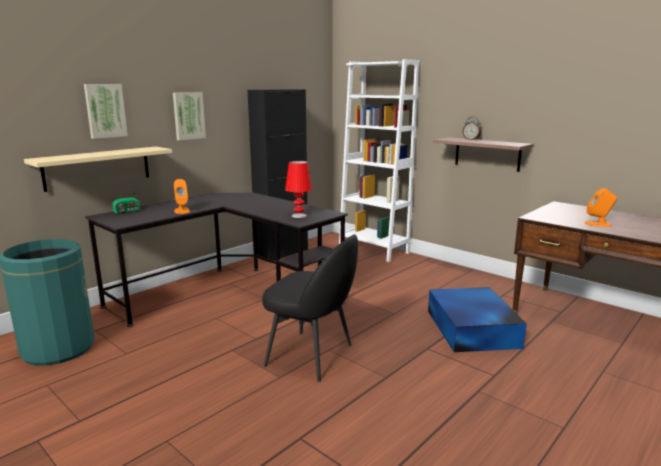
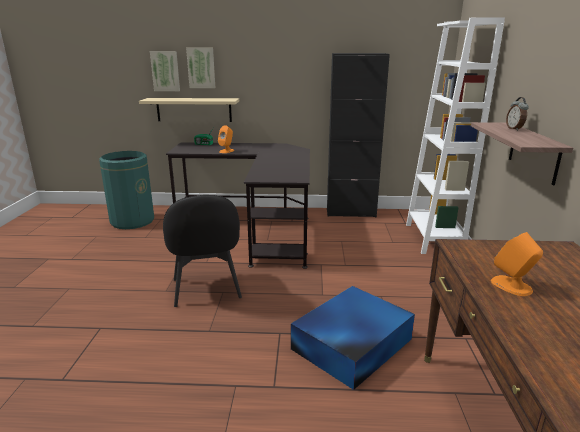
camera: 50 degrees right, 5 degrees up
picture [173,92,206,141] -> picture moved to [150,51,180,91]
red table lamp [285,161,312,218] -> none

